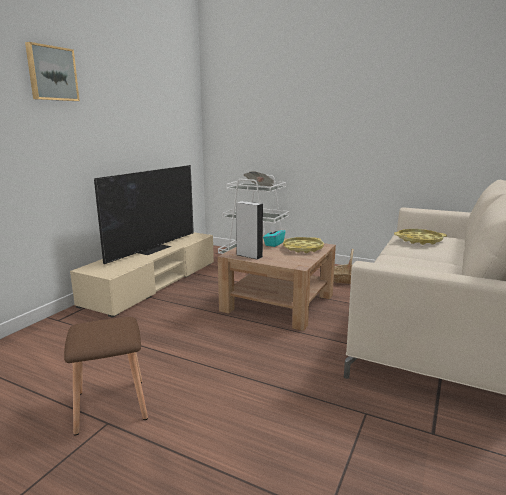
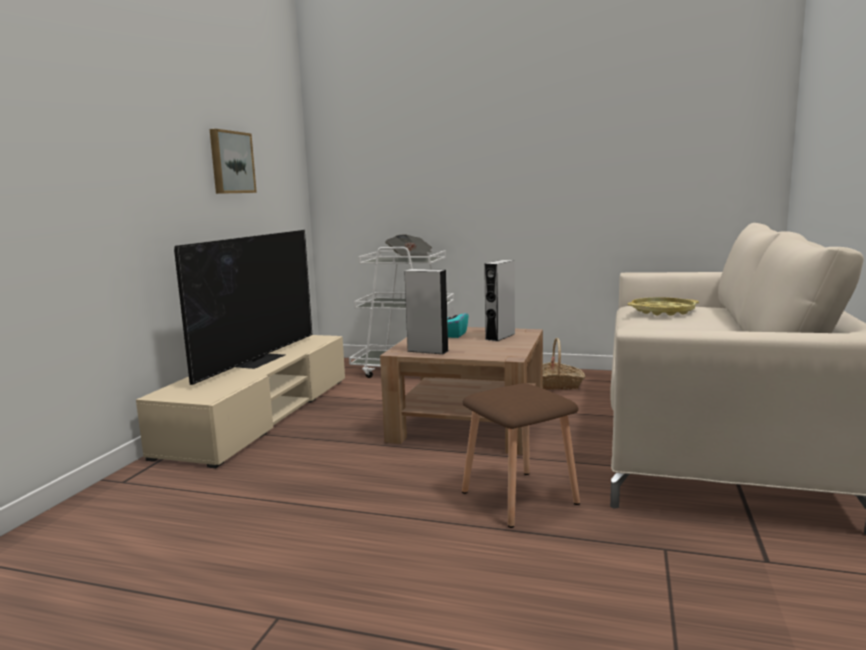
camera: 10 degrees left, 5 degrees down
picture [25,42,80,101] -> picture moved to [210,129,257,194]
brown stool [64,317,148,436] -> brown stool moved to [462,383,580,528]
yellow tray [283,237,324,253] -> grey speaker [484,260,515,341]

